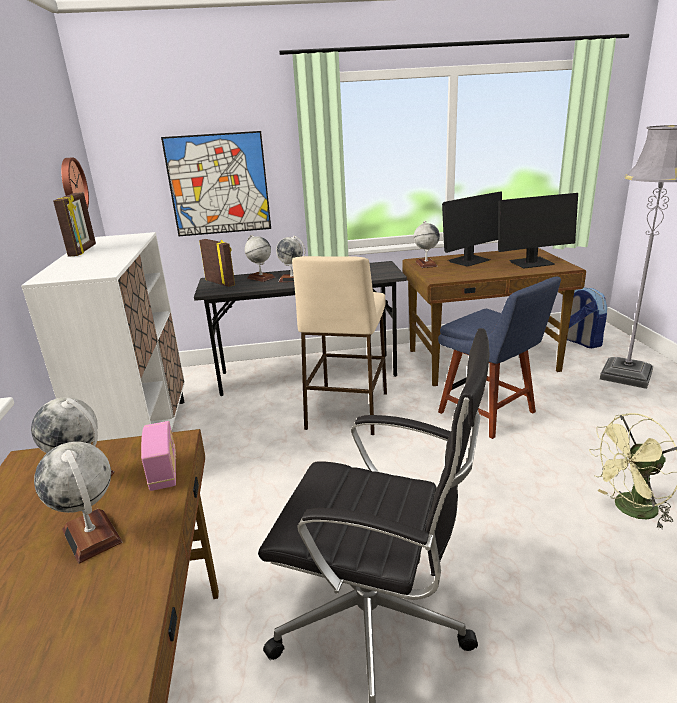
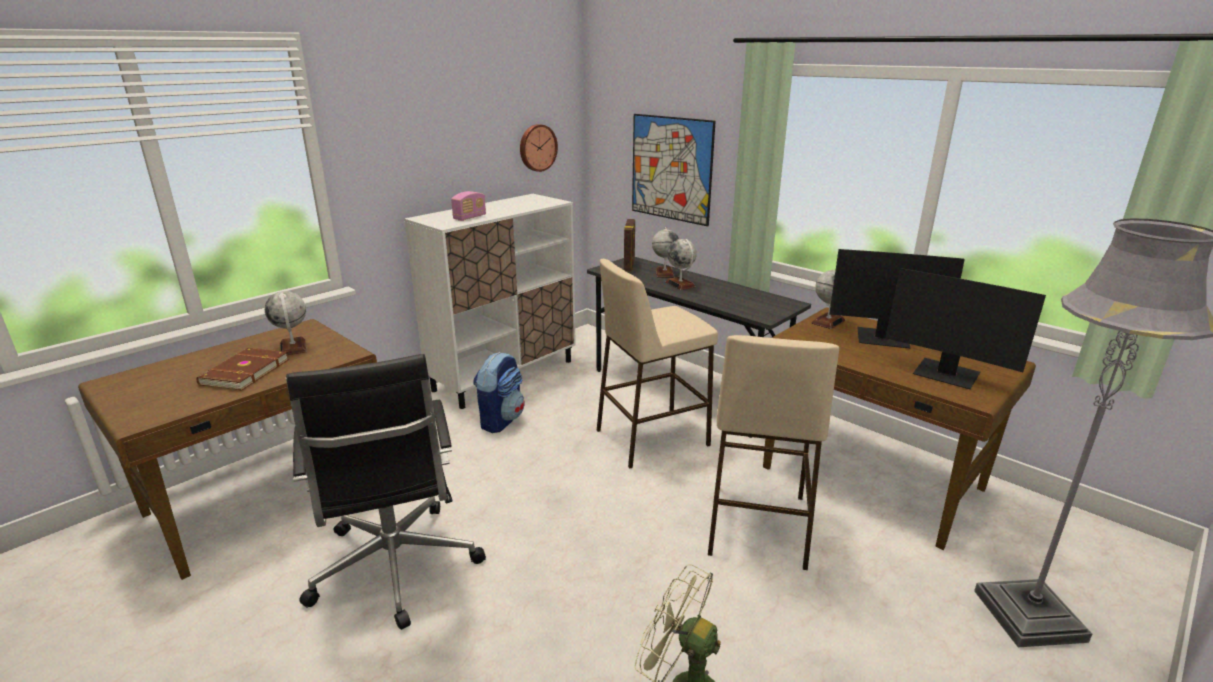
camera: 50 degrees right, 0 degrees up
globe [34,442,122,564] -> brown book [196,348,289,390]
picture frame [53,192,96,257] -> none
radio [141,421,176,491] -> radio moved to [451,191,486,221]
blue chair [438,277,561,439] -> beige stool [708,335,839,570]
backpack [567,288,607,348] -> backpack moved to [473,352,525,433]

